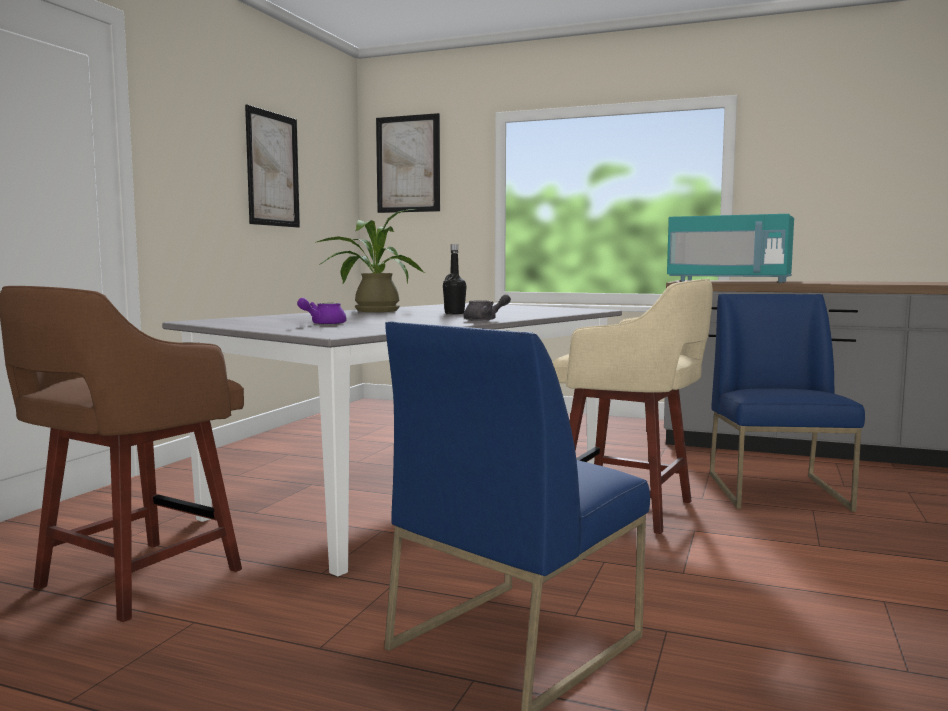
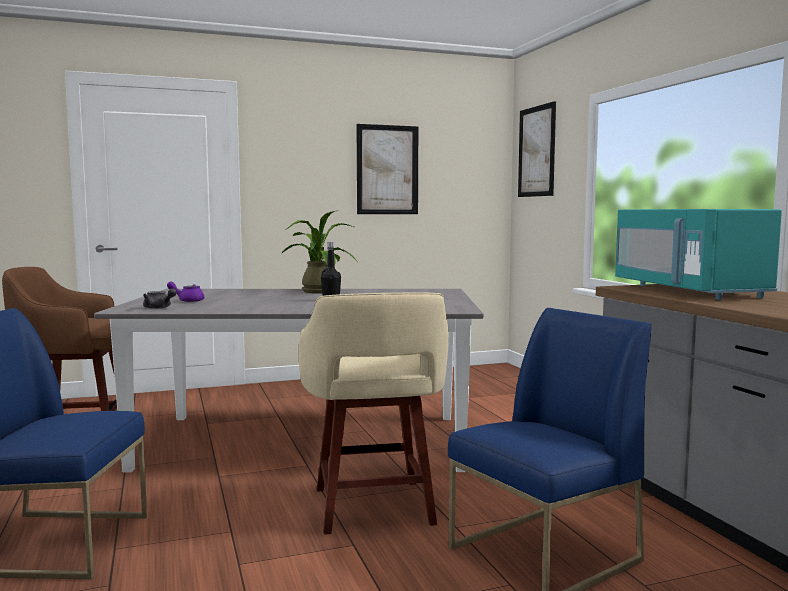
camera: 50 degrees right, 0 degrees up
grey teapot [464,294,511,321] -> grey teapot moved to [143,288,177,309]

